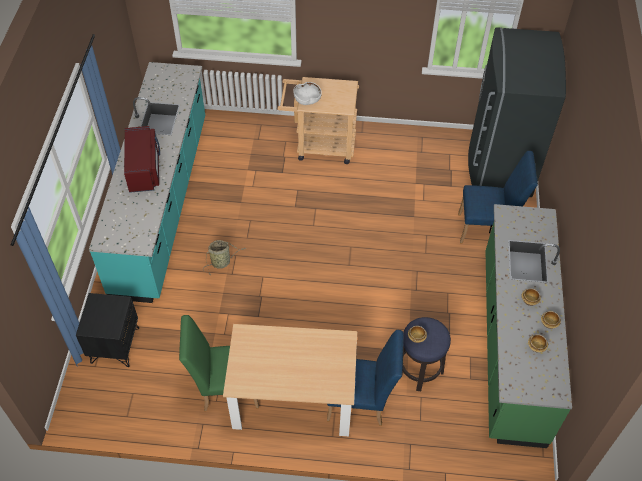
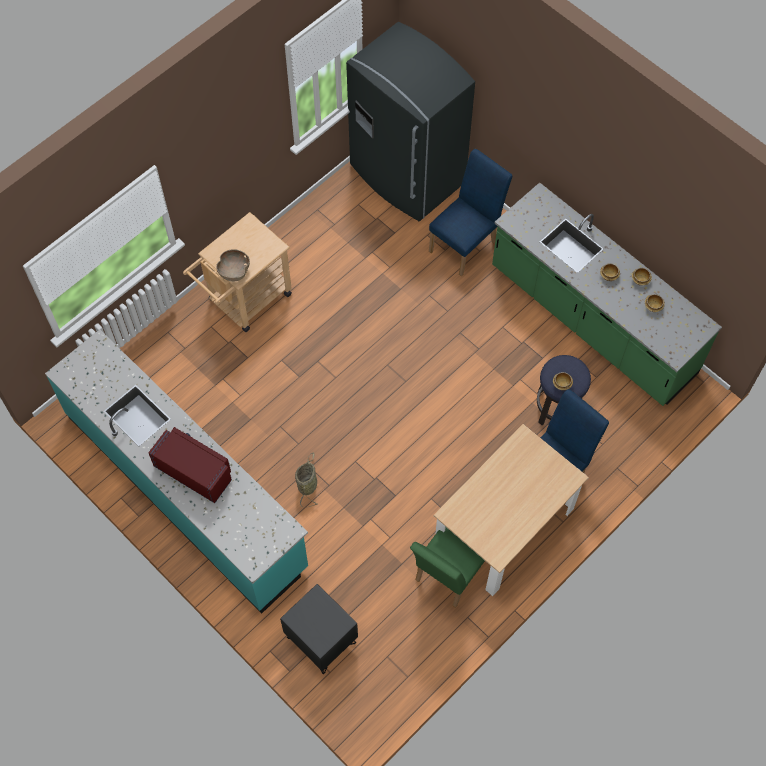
camera: 50 degrees left, 10 degrees up
white bowl [293,82,322,105] -> brown bowl [216,249,250,282]

